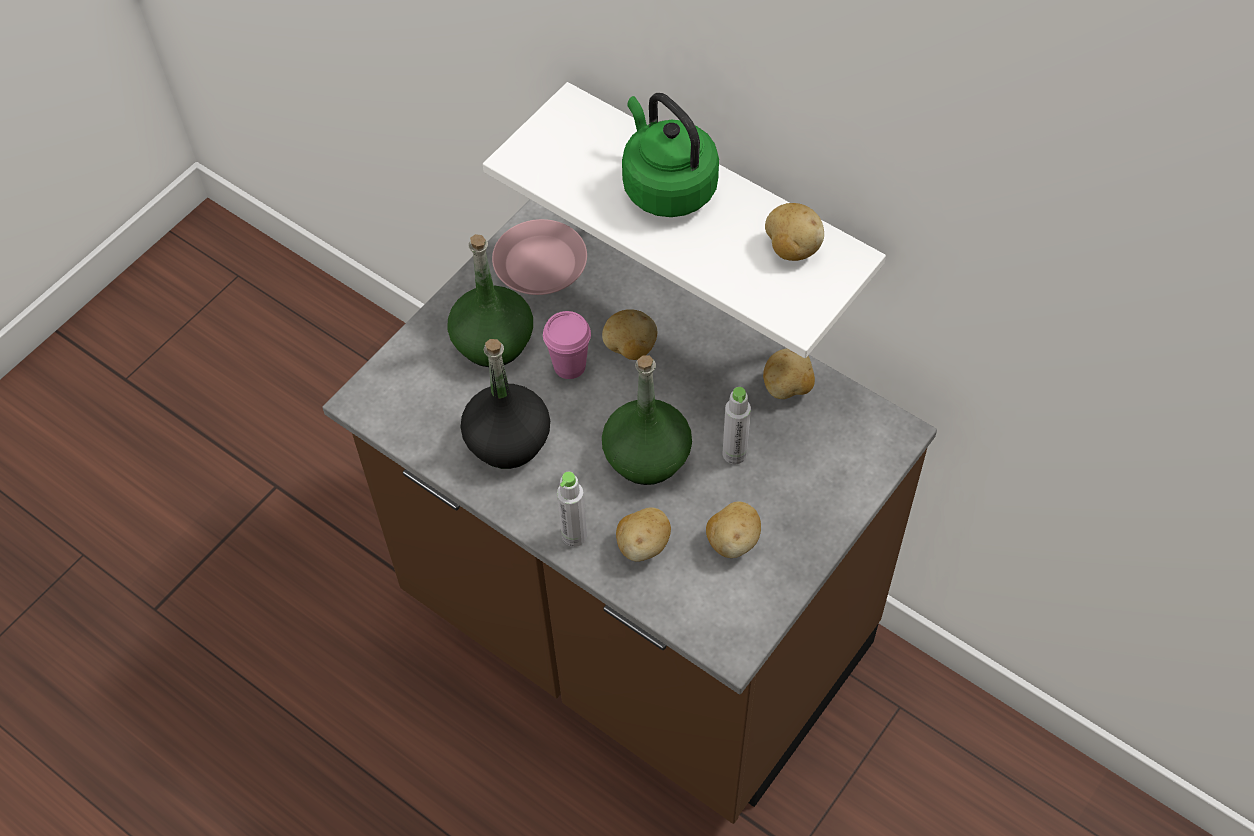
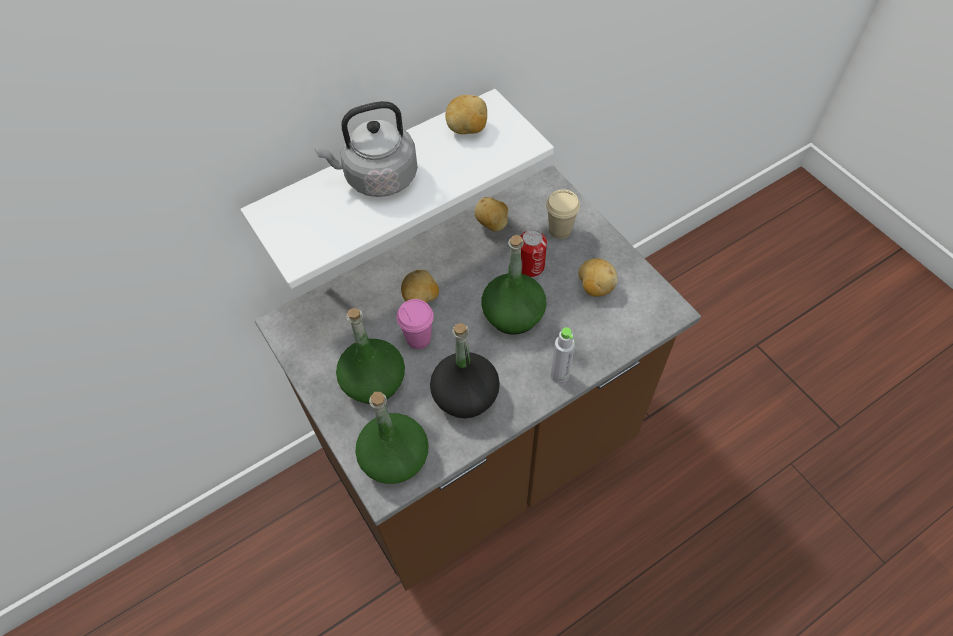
camera: 70 degrees left, 0 degrees up
pink plate [492,219,587,295] -> none
potato [616,507,671,562] -> none
green kettle [622,93,719,217] -> grey kettle [315,101,418,197]
grey bottle [722,387,751,464] -> can [520,230,547,277]
none -> green bottle [355,392,429,484]
none -> beige cup [546,189,580,239]

